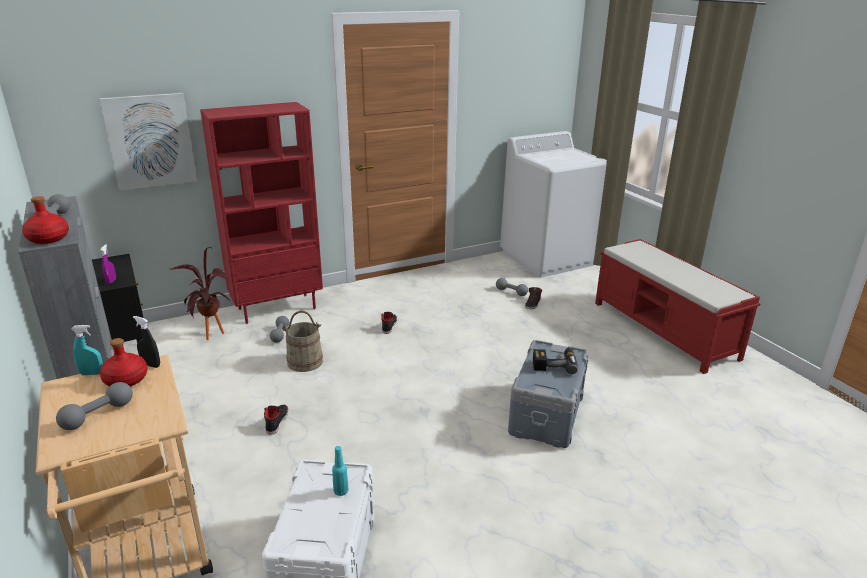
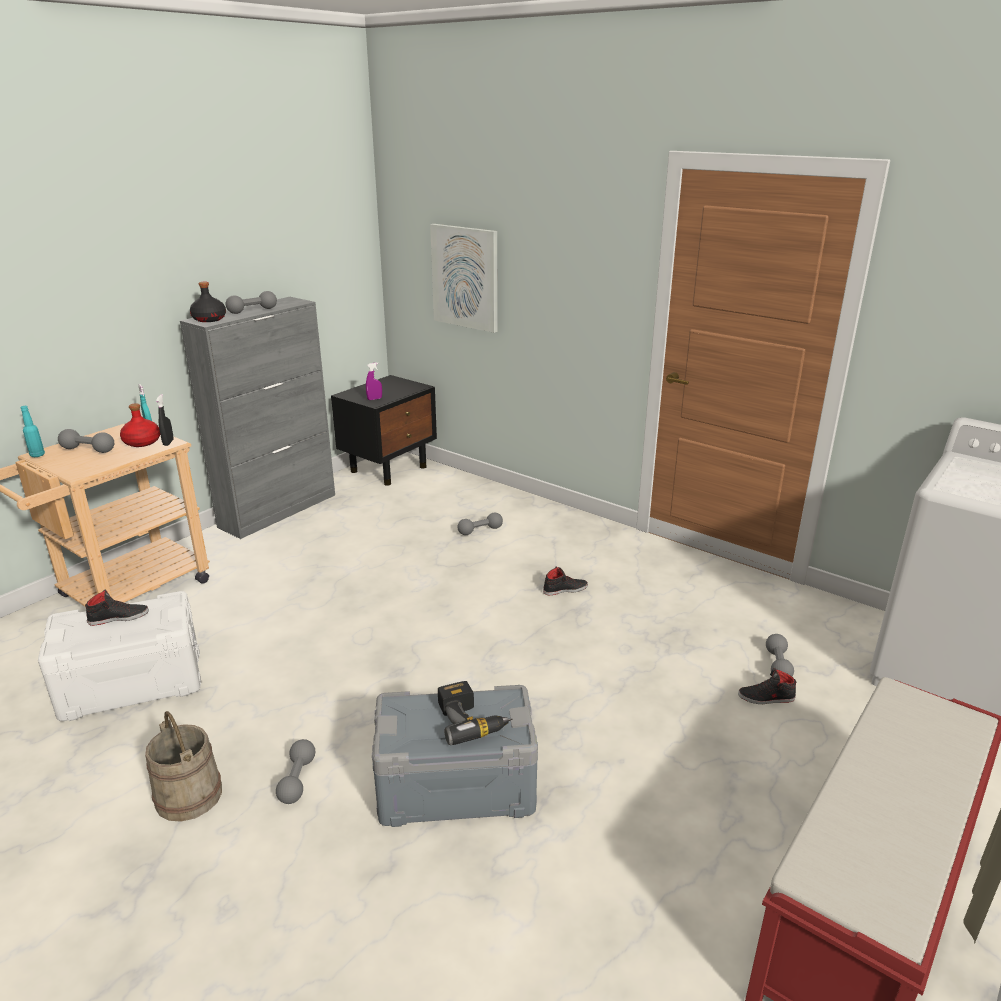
camera: 65 degrees right, 0 degrees up
red bottle [22,196,69,244] -> black bottle [190,282,226,322]
potted plant [170,247,231,340] -> none
red bookcase [200,102,323,324] -> none
black shoe [264,405,288,435] -> black shoe moved to [85,589,149,626]
beige bucket [282,311,323,372] -> beige bucket moved to [145,711,222,821]
turquoise bottle [332,446,349,496] -> turquoise bottle moved to [21,406,45,457]
none -> grey dumbbell [276,739,315,804]

